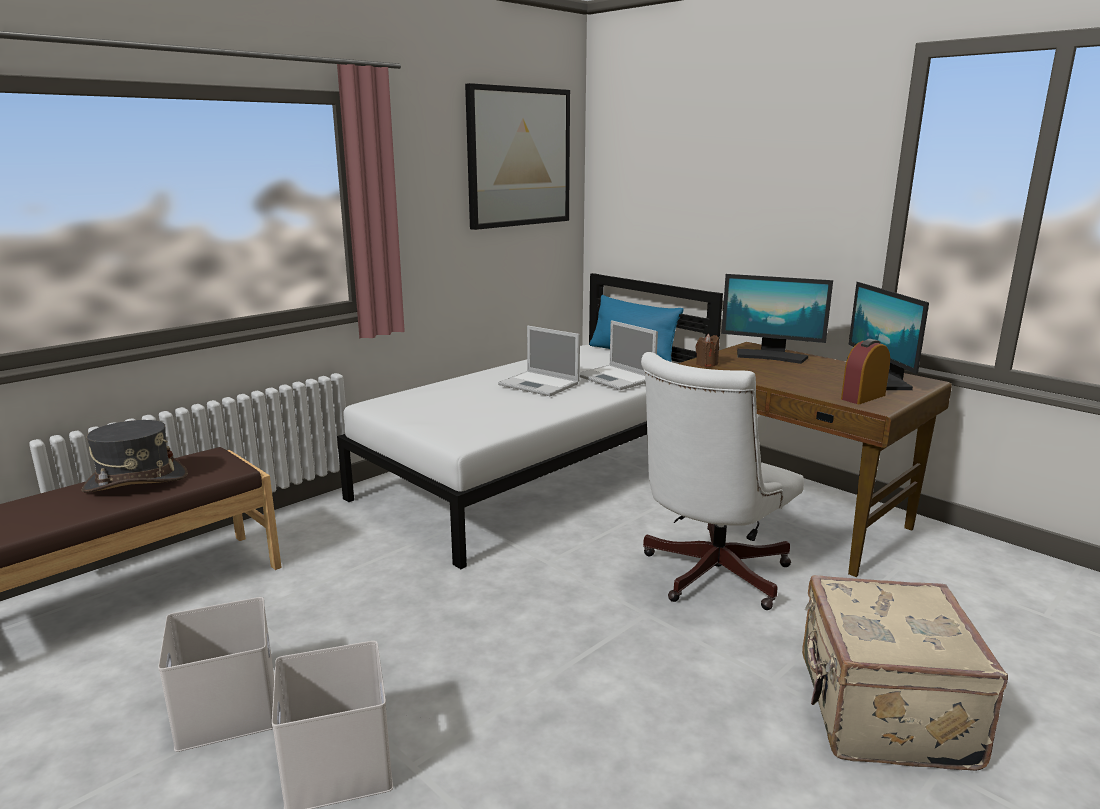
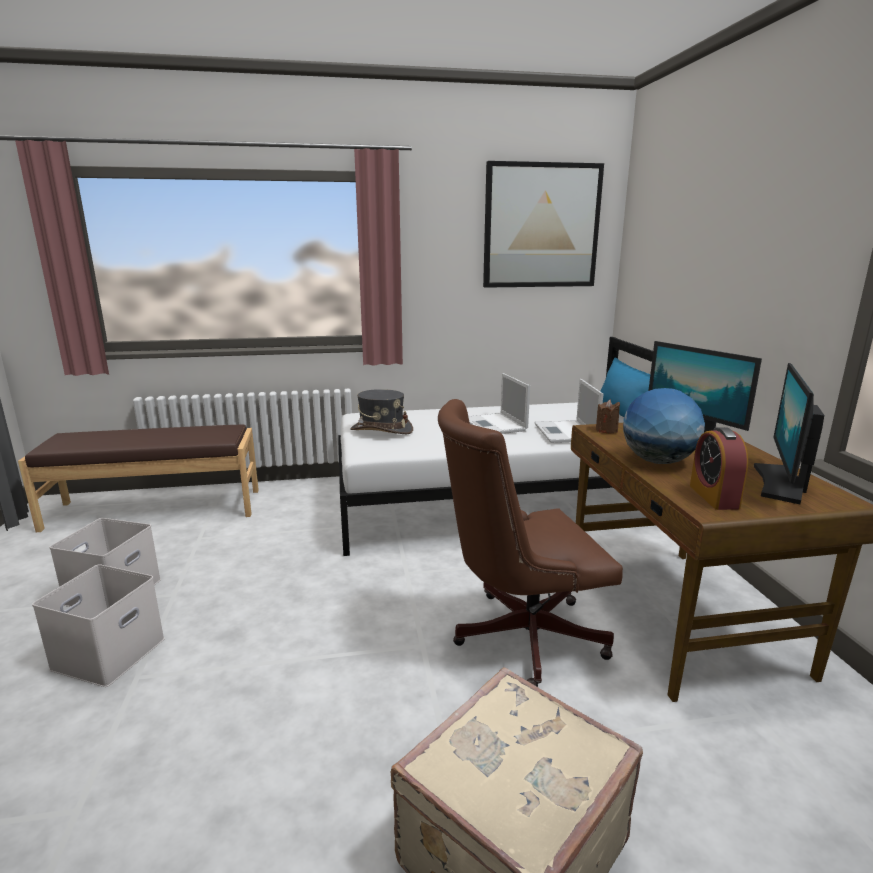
camera: 35 degrees right, 0 degrees up
grey hat [82,420,188,493] -> grey hat moved to [350,389,413,434]
white office chair [641,352,804,610] -> brown office chair [438,399,623,687]
alarm clock [841,339,890,404] -> alarm clock turned 90 degrees counterclockwise [690,427,748,510]
none -> globe [623,388,705,464]

